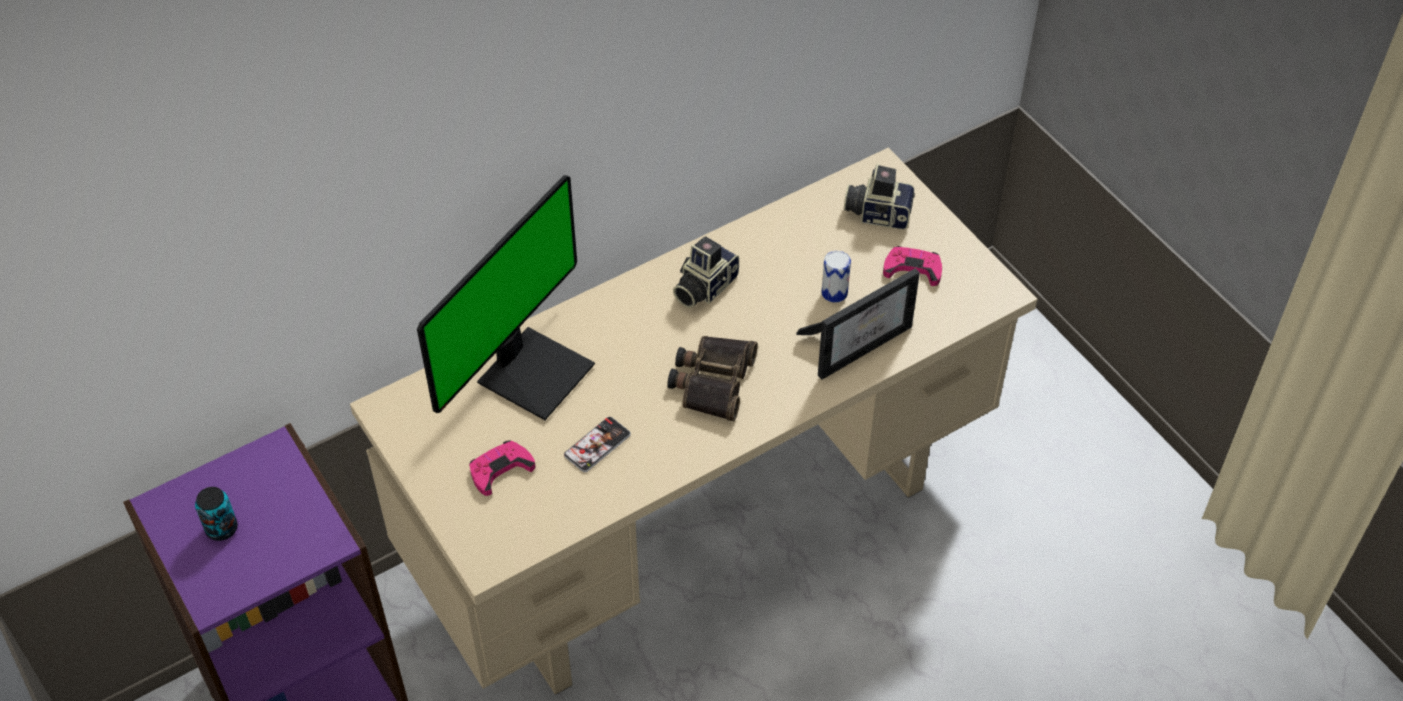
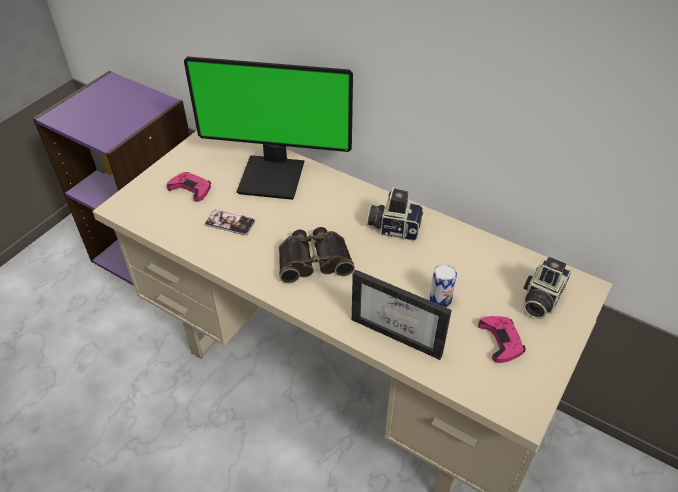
camera: 65 degrees right, 5 degrees down
can [195,487,238,541] -> none
camera [844,163,915,230] -> camera turned 135 degrees counterclockwise [523,257,571,319]

